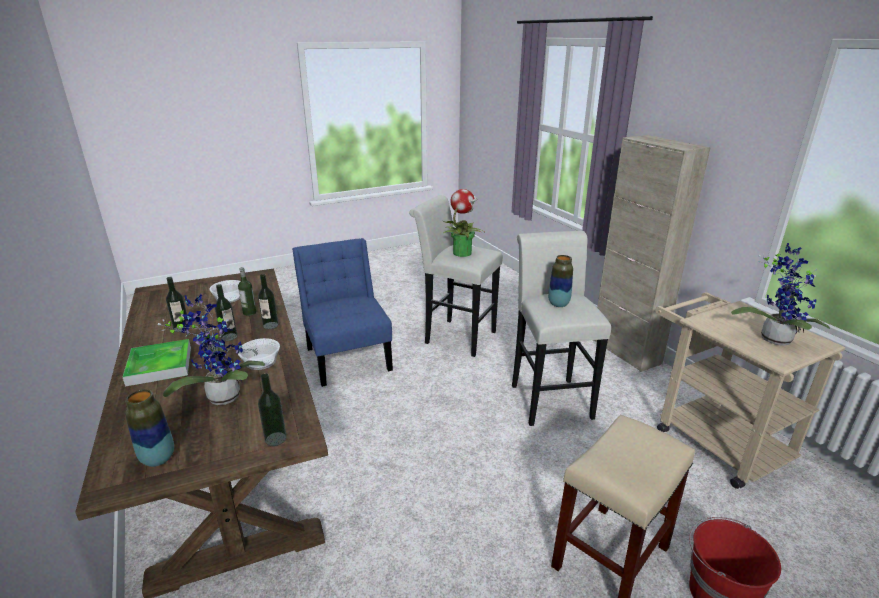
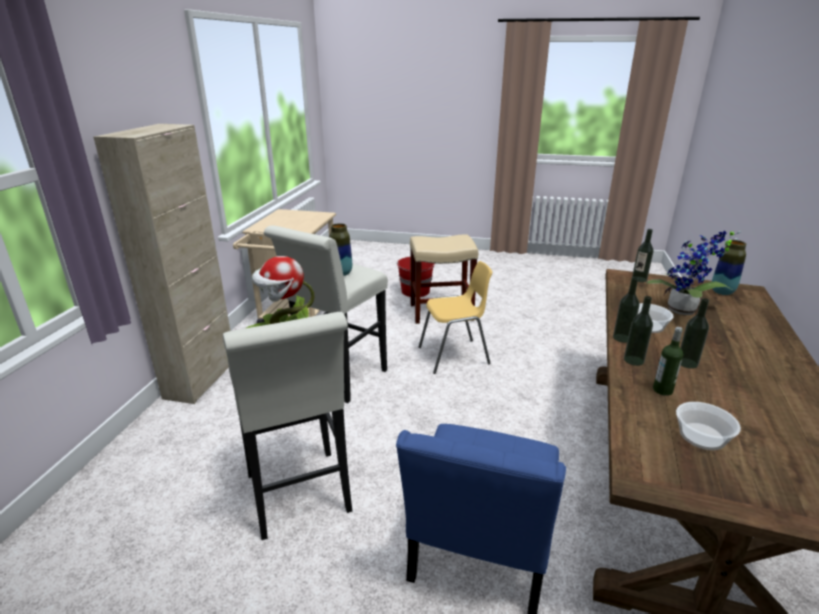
camera: 140 degrees left, 0 degrees up
tray [123,339,191,387] -> none
bottle [166,277,190,332] -> bottle moved to [613,277,640,343]
potted plant [731,243,830,346] -> none
none -> yellow chair [419,261,492,374]

